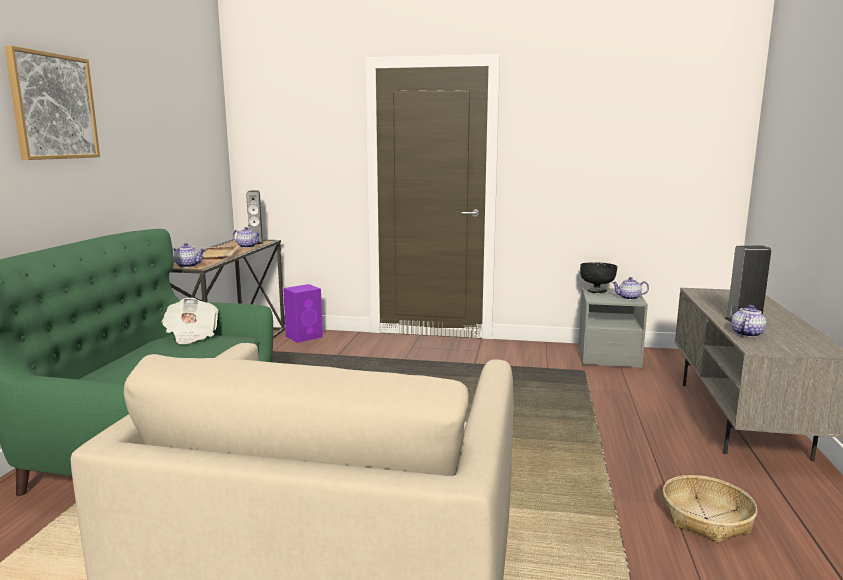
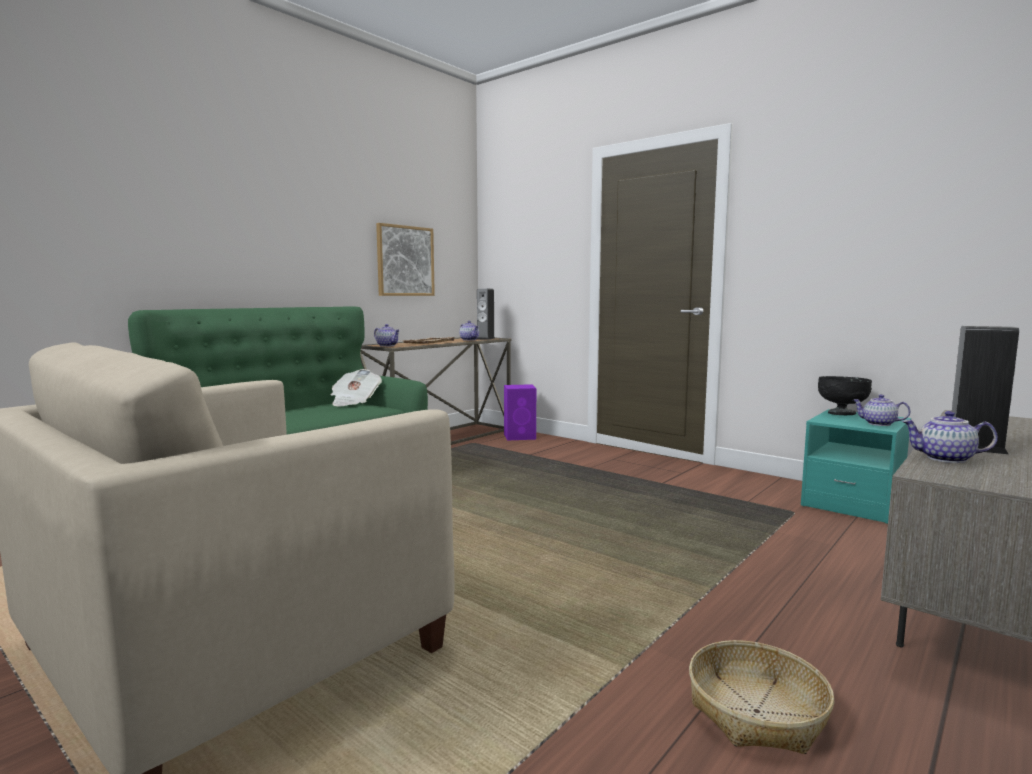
camera: 30 degrees right, 5 degrees down
picture [5,46,100,160] -> picture moved to [376,223,435,296]
grey nightstand [579,287,648,368] -> turquoise nightstand [801,409,911,524]
teapot [731,305,766,337] -> teapot turned 135 degrees counterclockwise [902,411,998,463]

